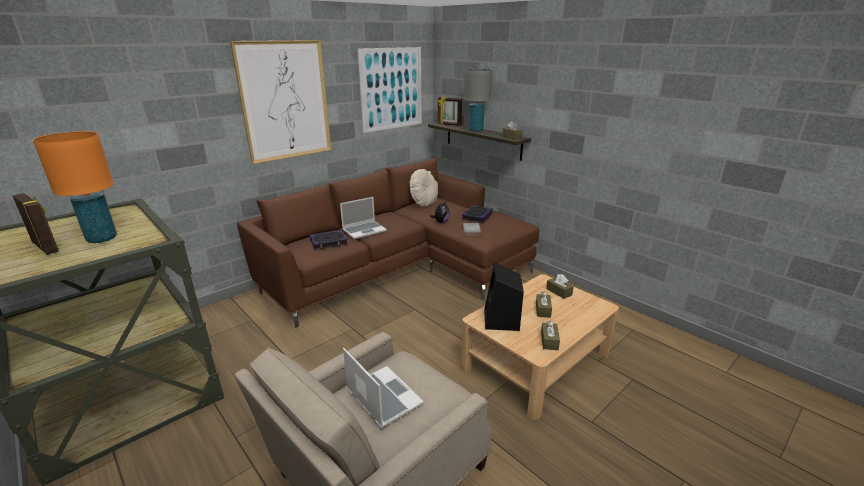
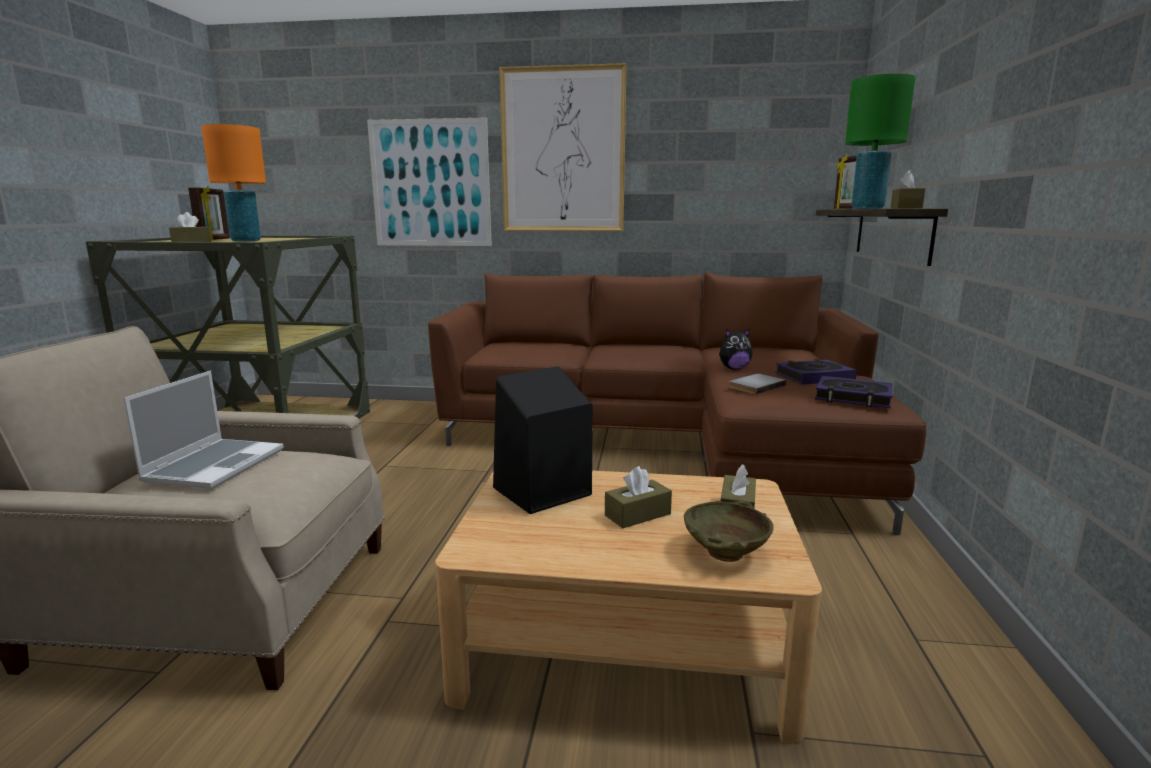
camera: 50 degrees right, 10 degrees down
book [310,230,348,250] -> book moved to [815,376,893,408]
laptop [340,197,387,239] -> none
picture [357,47,422,133] -> picture moved to [367,118,492,246]
beige pillow [409,169,438,207] -> none
grey table lamp [464,69,493,132] -> green table lamp [845,74,915,209]
brown tissue box [541,320,560,350] -> brown tissue box moved to [169,212,211,242]
none -> beige bowl [684,501,774,562]

